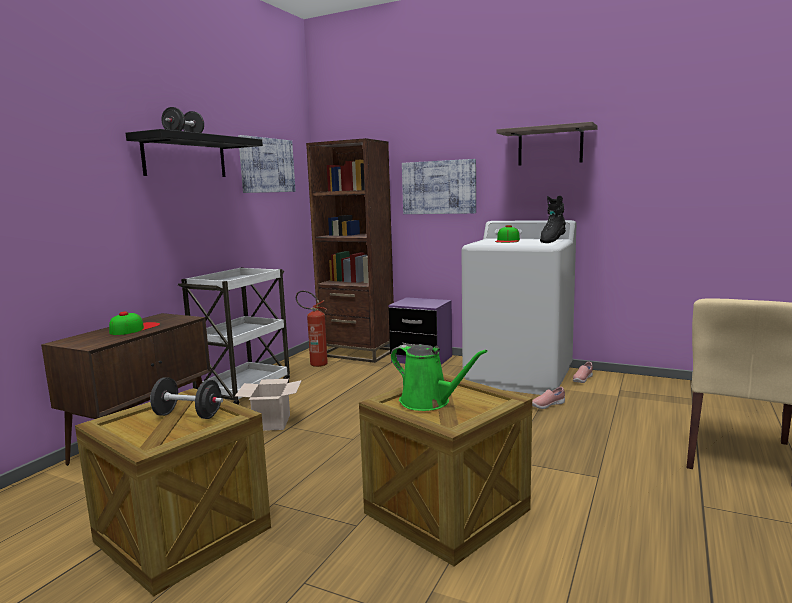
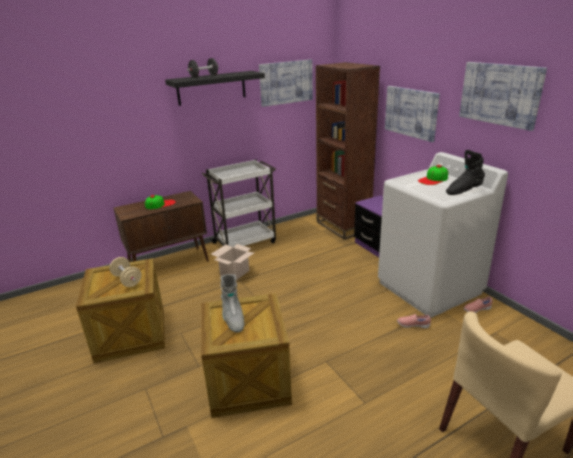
camera: 35 degrees right, 15 degrees up
black dumbbell [150,377,223,419] -> beige dumbbell [109,257,142,287]
fire extinguisher [296,291,328,367] -> none
green watering can [391,344,488,411] -> grey boot [221,274,244,333]
shelf [496,122,598,166] -> picture [459,62,547,131]

